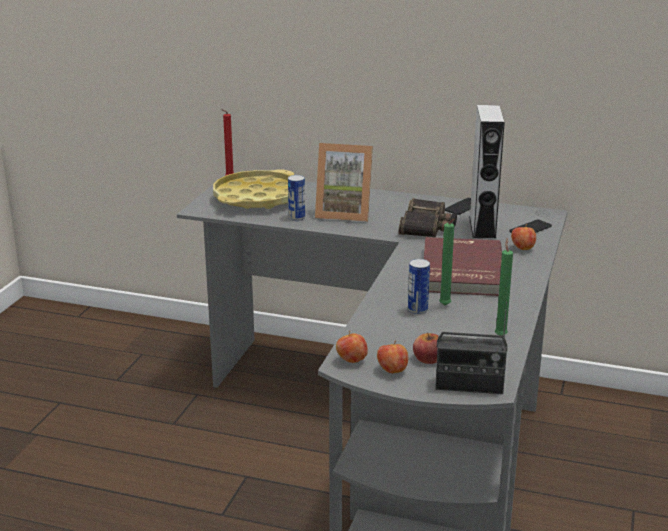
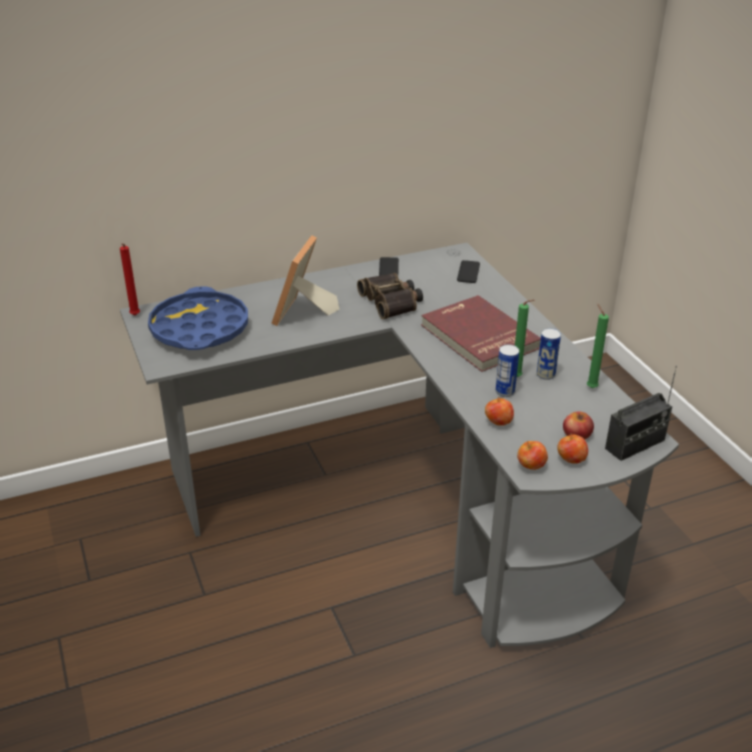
camera: 40 degrees left, 10 degrees up
yellow tray [213,169,294,209] -> blue tray [148,286,248,350]
can [288,175,305,221] -> can moved to [537,328,561,380]
picture frame [315,143,373,222] -> picture frame turned 135 degrees clockwise [271,235,339,326]
grey speaker [469,105,505,239] -> none
apple [511,224,536,250] -> apple moved to [485,396,514,426]

